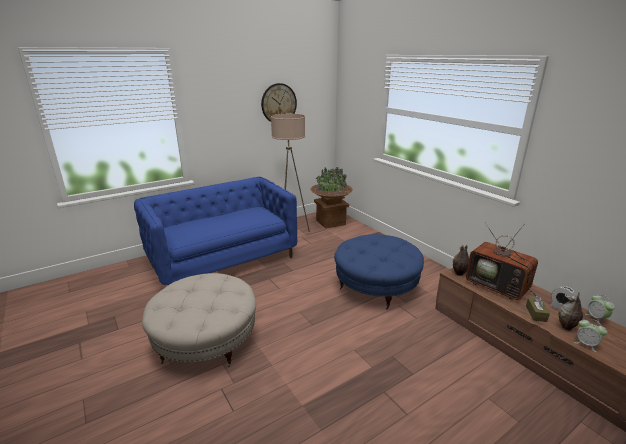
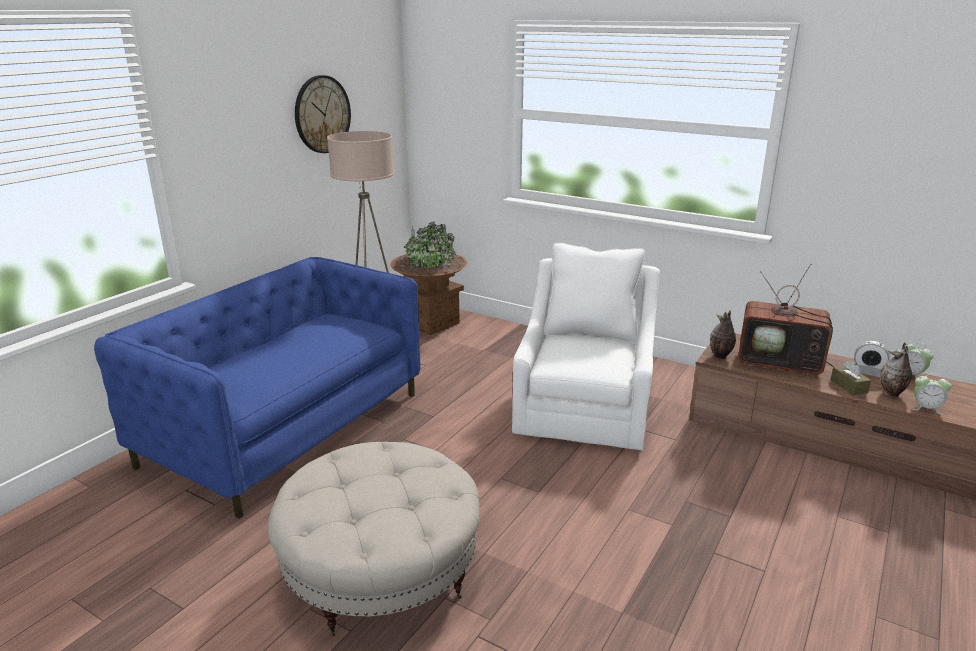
camera: 25 degrees left, 0 degrees up
blue ottoman [334,234,424,309] -> white armchair [512,243,660,450]

